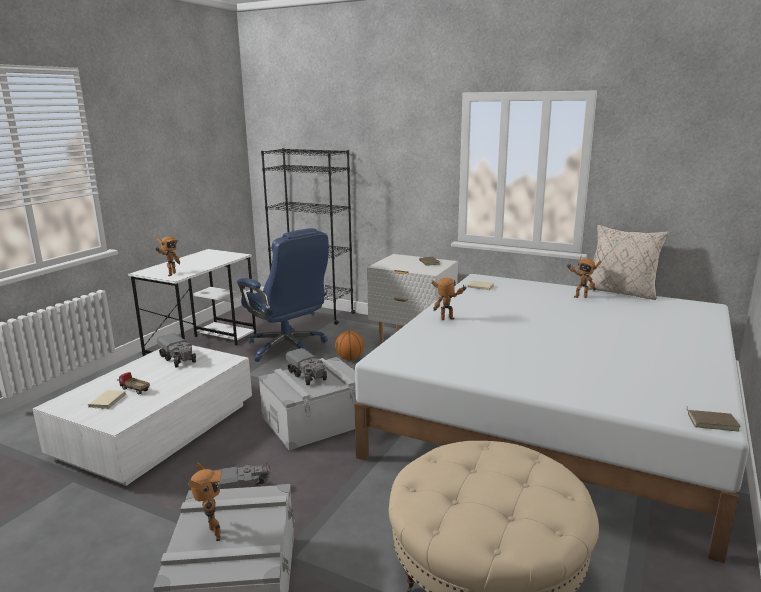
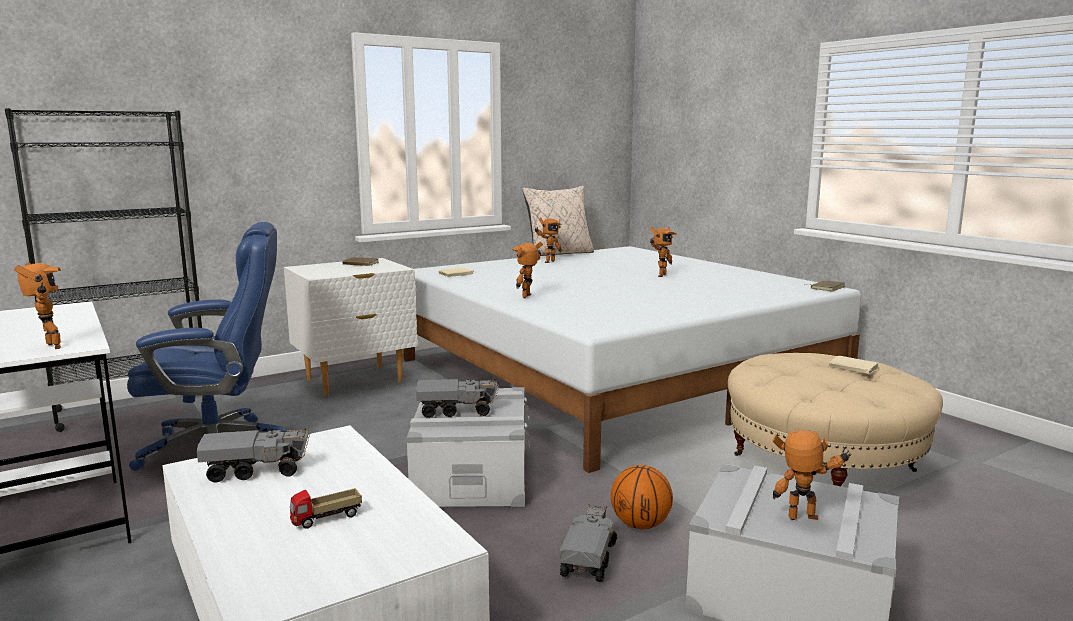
camera: 60 degrees left, 5 degrees down
beige book [84,390,126,409] -> beige book moved to [829,356,878,374]
basketball [335,331,364,360] -> basketball moved to [611,465,673,529]
none -> toy robot [650,227,676,277]

